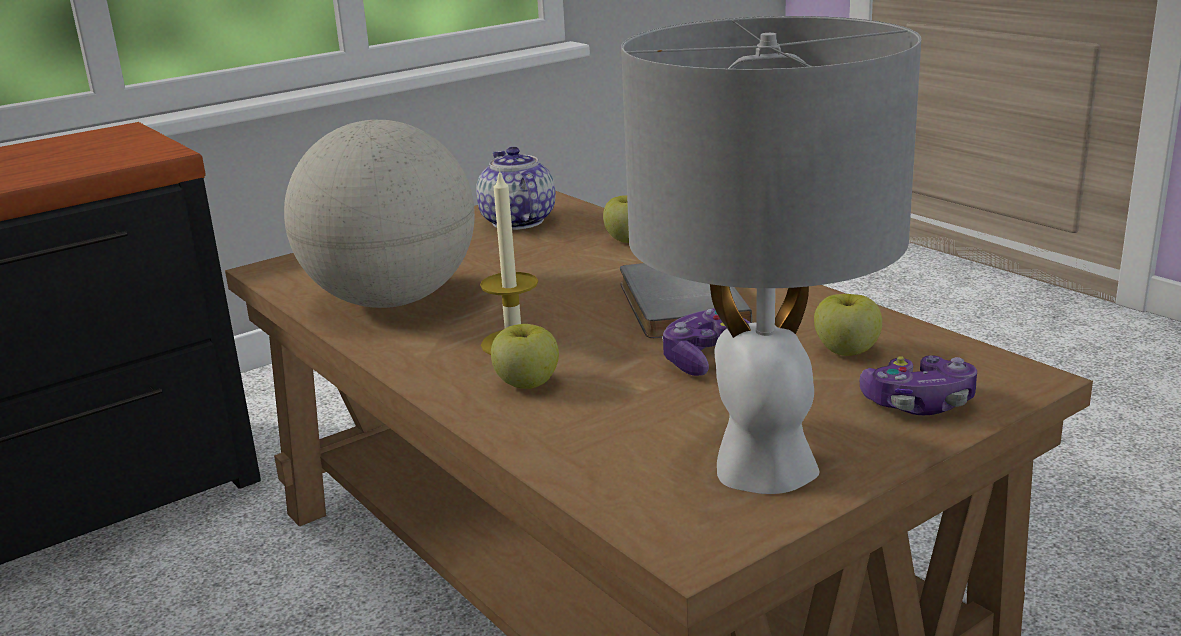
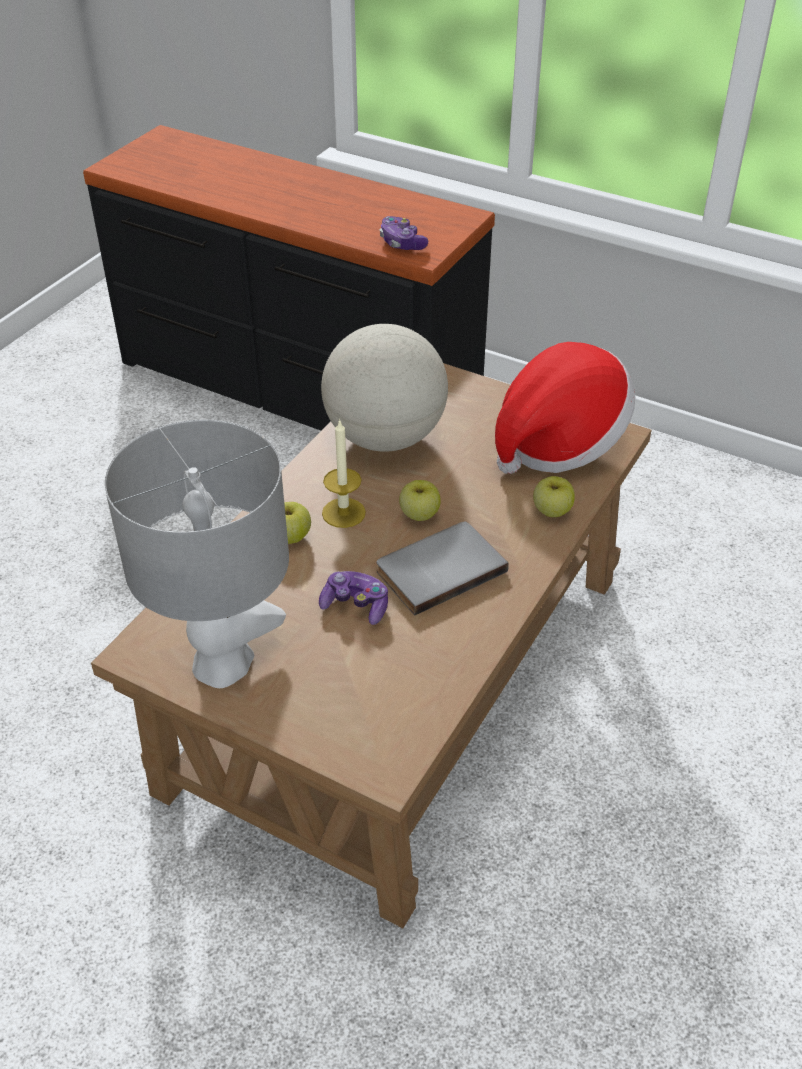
camera: 65 degrees right, 20 degrees up
teapot [476,147,556,230] -> hat [495,342,635,474]
apple [814,294,882,356] -> apple moved to [399,480,441,521]
game controller [860,355,977,415] -> game controller moved to [380,216,428,250]

